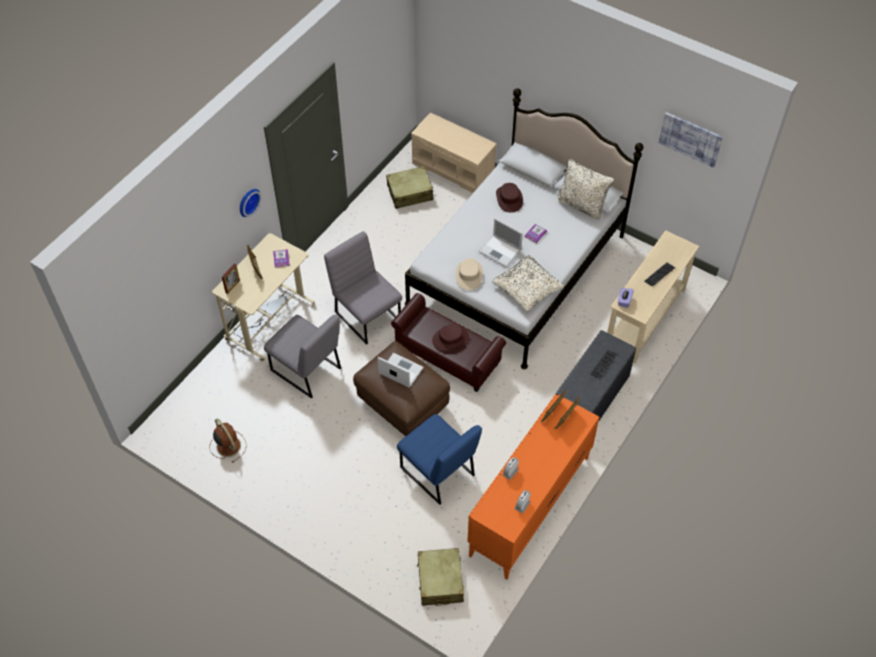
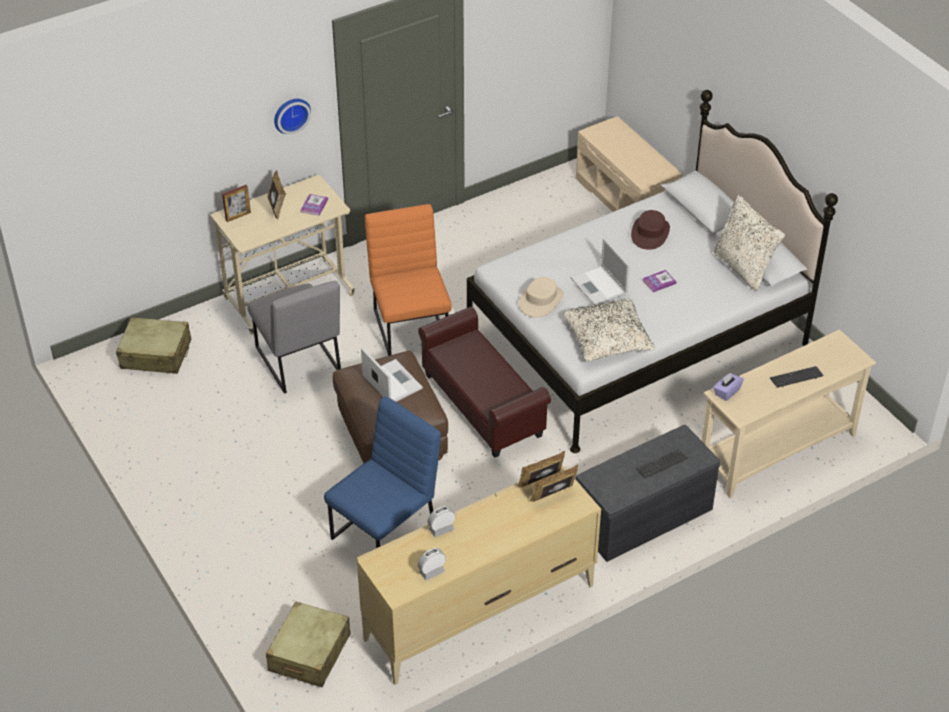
camera: 25 degrees right, 10 degrees down
brown fan [209,418,247,463] -> none
grey chair [324,231,402,345] -> orange chair [365,204,452,356]
beige suitcase [386,166,433,209] -> beige suitcase moved to [116,317,191,374]
blue chair [397,414,482,505] -> blue chair turned 120 degrees counterclockwise [324,396,441,548]
brown hat [432,324,469,351] -> none
orange dresser [467,394,599,580] -> beige dresser [357,466,601,685]
picture [659,112,723,168] -> none

